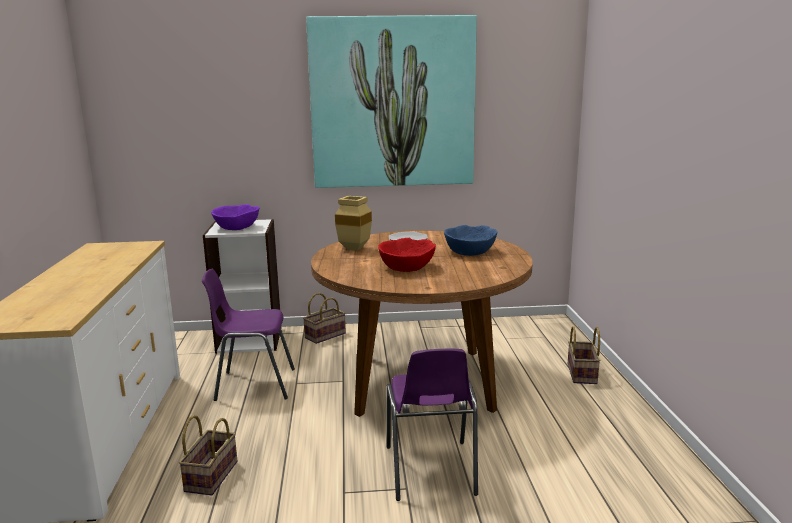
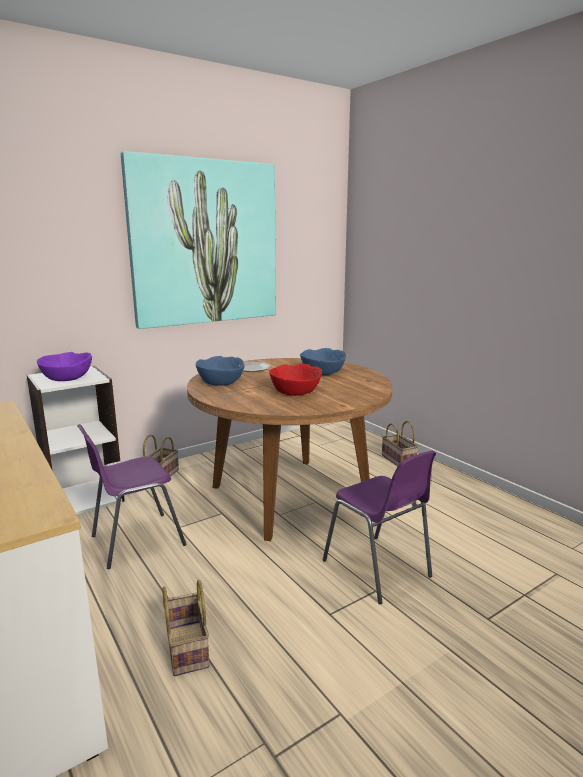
camera: 30 degrees left, 0 degrees up
beige vase [335,196,372,251] -> blue bowl [196,356,244,386]

